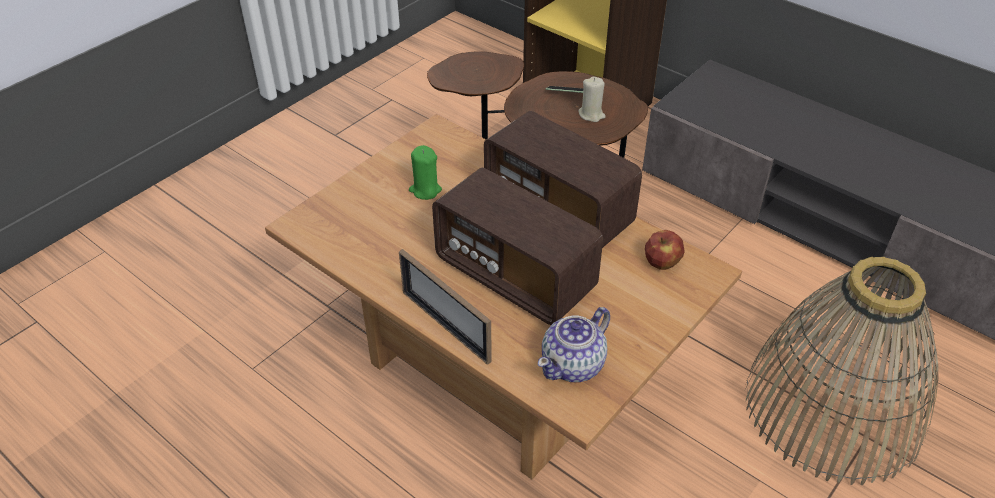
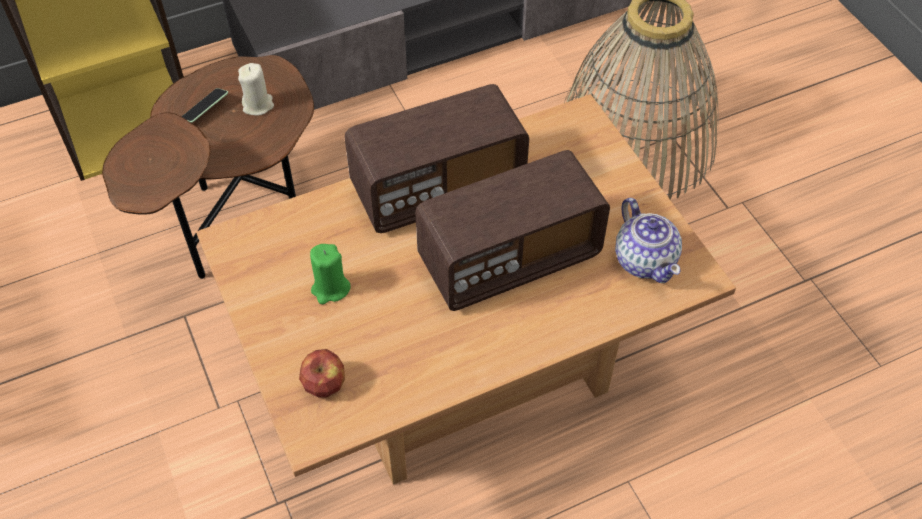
camera: 65 degrees left, 10 degrees up
picture frame [399,249,492,365] -> none
apple [645,230,685,270] -> apple moved to [299,349,345,397]

